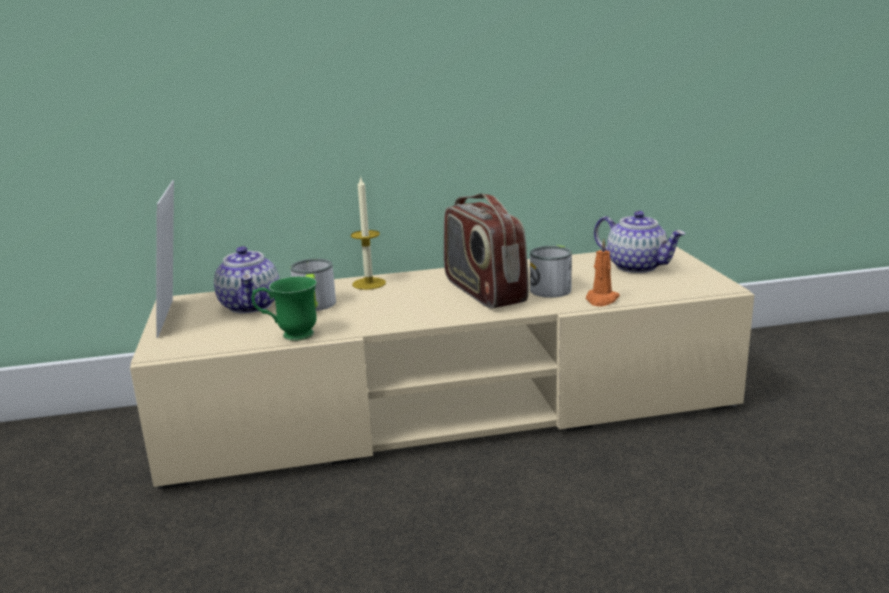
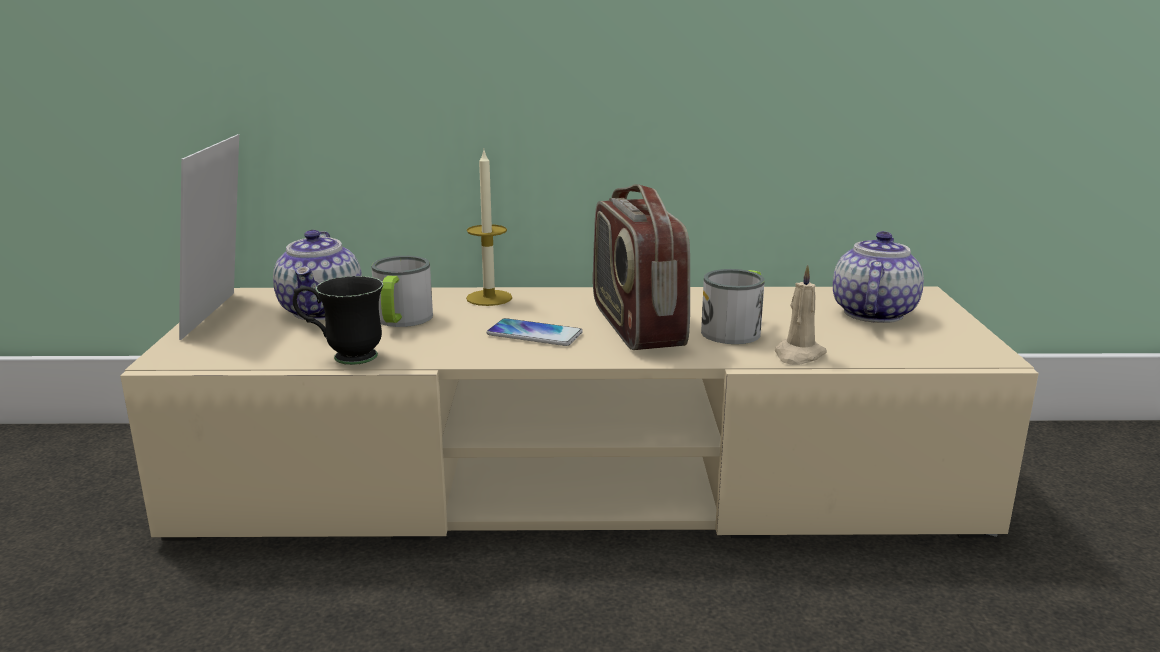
camera: 10 degrees right, 0 degrees up
green mug [252,276,317,341] -> black mug [293,276,383,365]
orange candle [586,239,620,307] -> beige candle [775,264,827,365]
teapot [594,211,686,273] -> teapot turned 120 degrees counterclockwise [833,231,924,323]
none -> phone [487,318,583,346]

